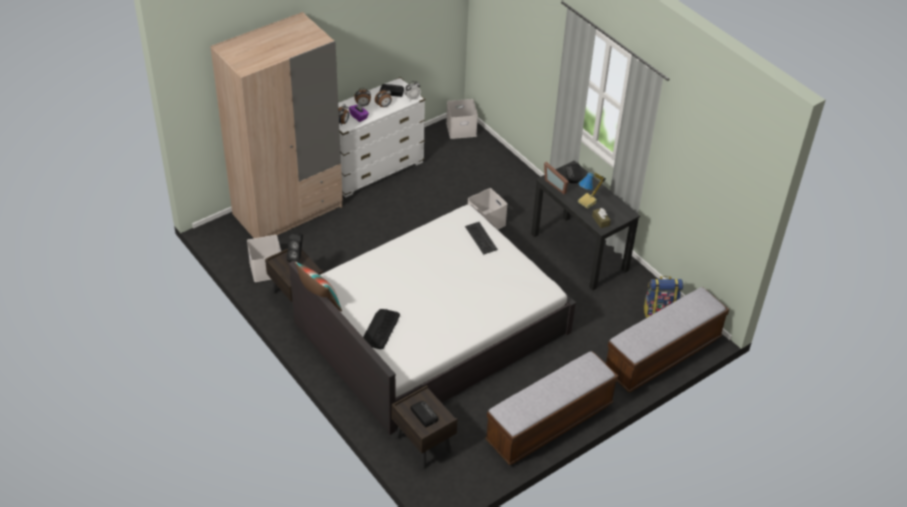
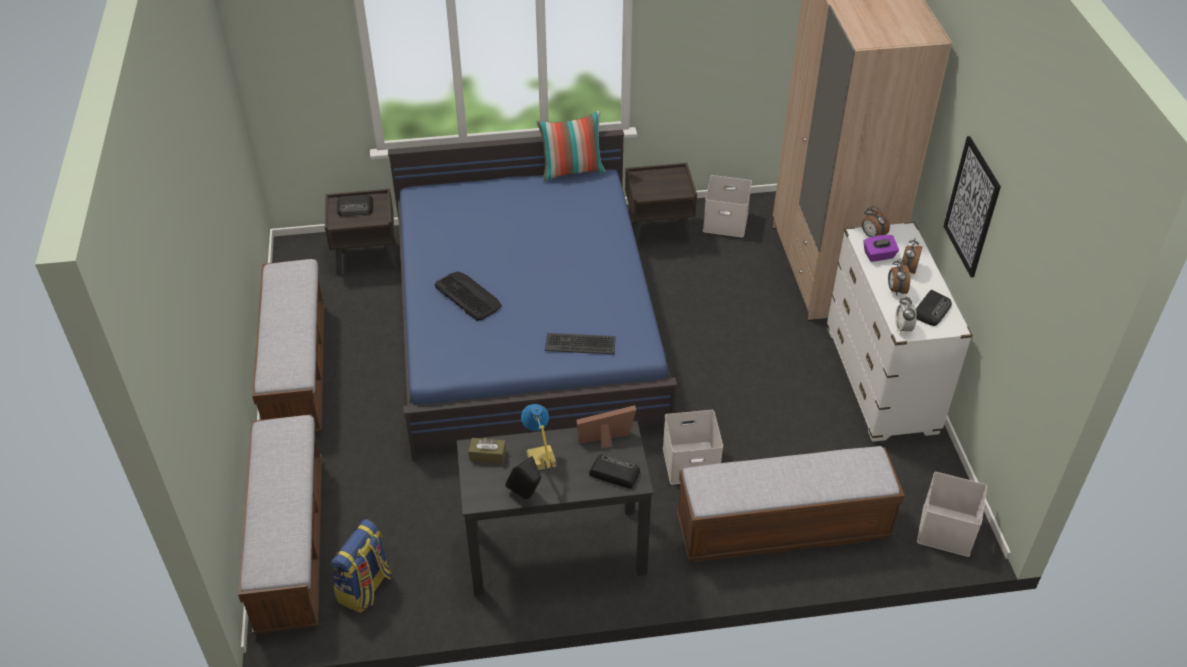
camera: 120 degrees right, 0 degrees up
black speaker [287,233,303,263] -> black speaker moved to [505,456,541,499]
white bed [289,205,576,435] -> blue bed [388,130,677,460]
keyboard [363,309,400,349] -> keyboard moved to [435,271,502,321]
none -> bench [677,446,905,562]
none -> picture [943,136,1001,278]

